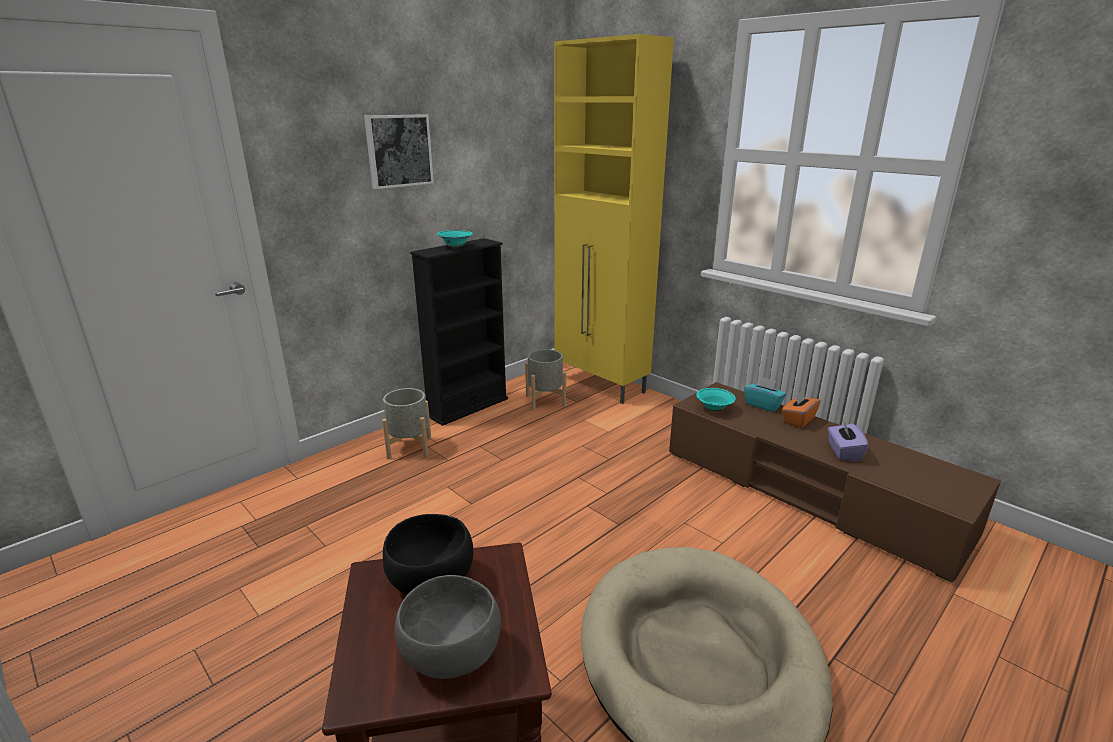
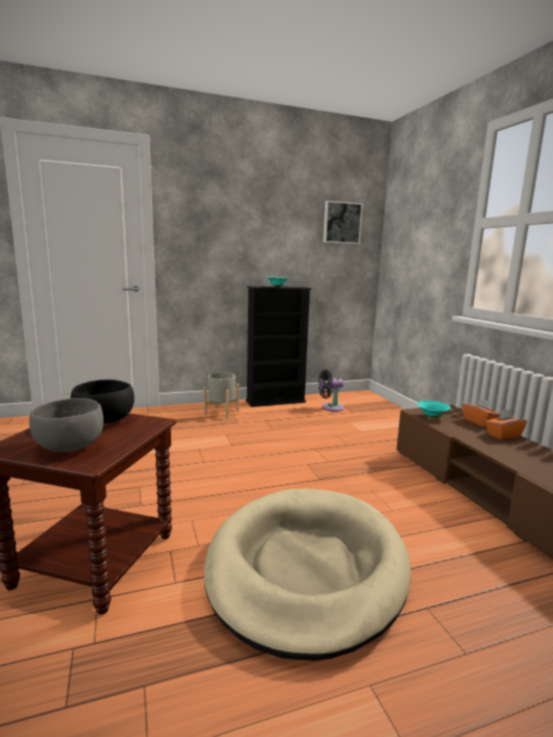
camera: 25 degrees right, 10 degrees down
picture [364,114,434,189] -> picture moved to [323,200,363,244]
grey planter [525,349,566,411] -> black fan [318,369,344,412]
yellow cabinet [554,34,674,404] -> none
turquoise tissue box [744,377,786,412] -> orange tissue box [462,398,500,427]
purple tissue box [828,420,868,461] -> none

